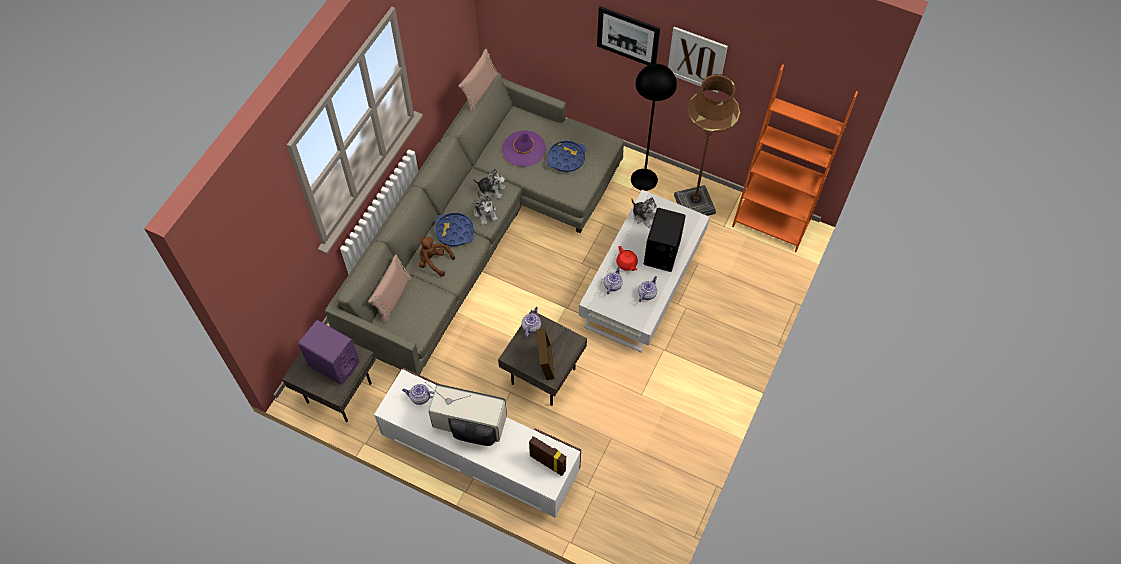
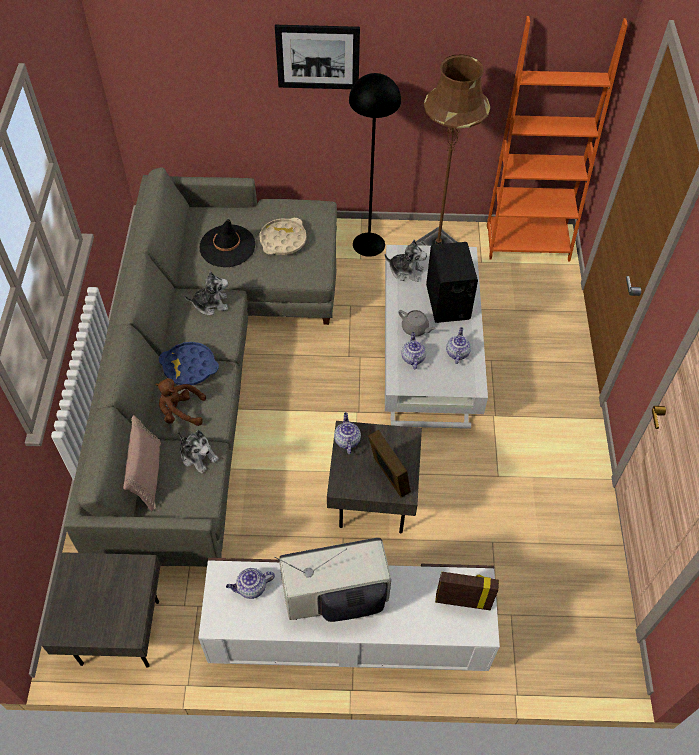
camera: 25 degrees left, 5 degrees down
purple speaker [298,320,360,385] -> none
beige pillow [458,49,498,111] -> none
plush toy [474,192,498,225] -> plush toy moved to [177,430,219,474]
purple hat [502,131,546,167] -> black hat [200,219,256,267]
blue tray [546,140,586,172] -> beige tray [259,218,307,255]
red teapot [616,246,638,271] -> grey teapot [398,310,436,336]
picture [668,27,728,93] -> none

